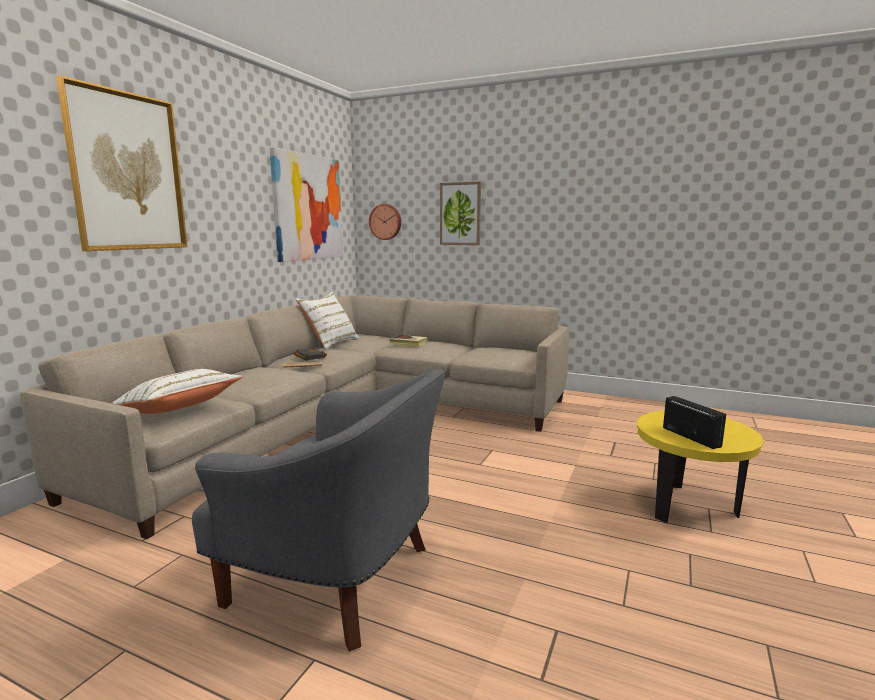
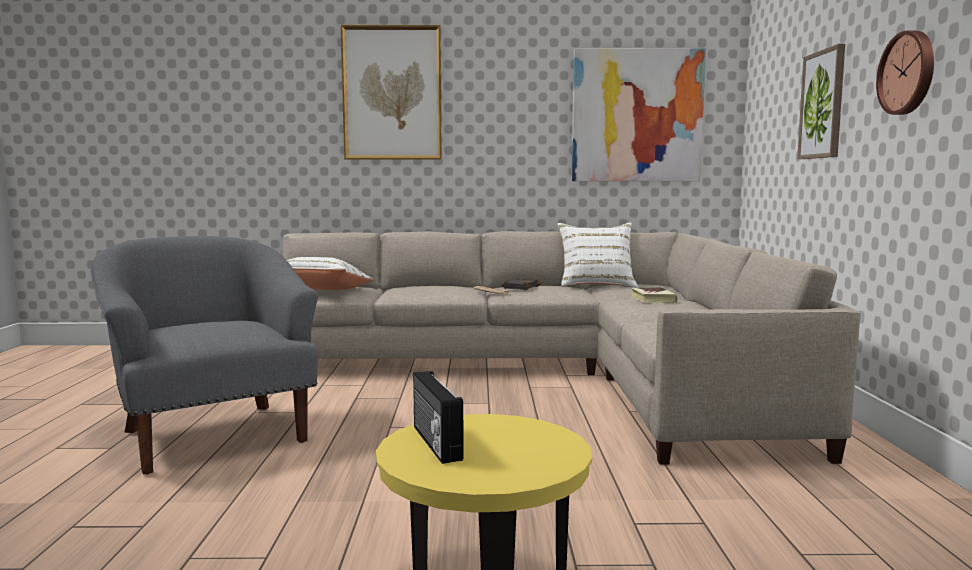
camera: 65 degrees right, 5 degrees down
grey armchair [192,369,446,652] -> grey armchair turned 150 degrees clockwise [91,236,318,475]
wall clock [369,204,401,240] -> wall clock moved to [876,31,934,115]
radio [663,396,726,449] -> radio turned 120 degrees clockwise [413,371,464,464]

